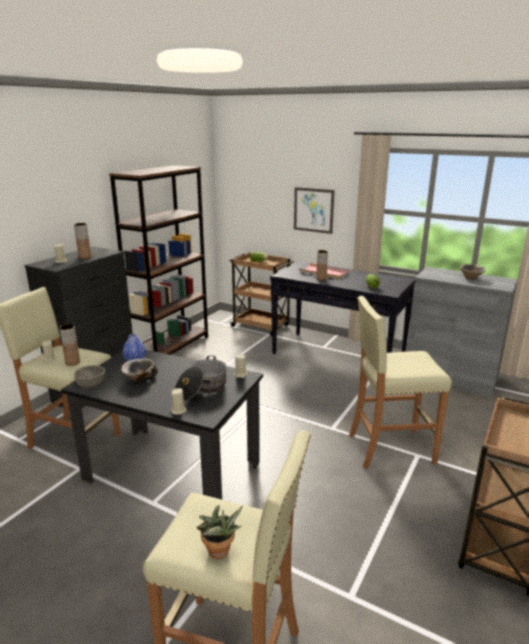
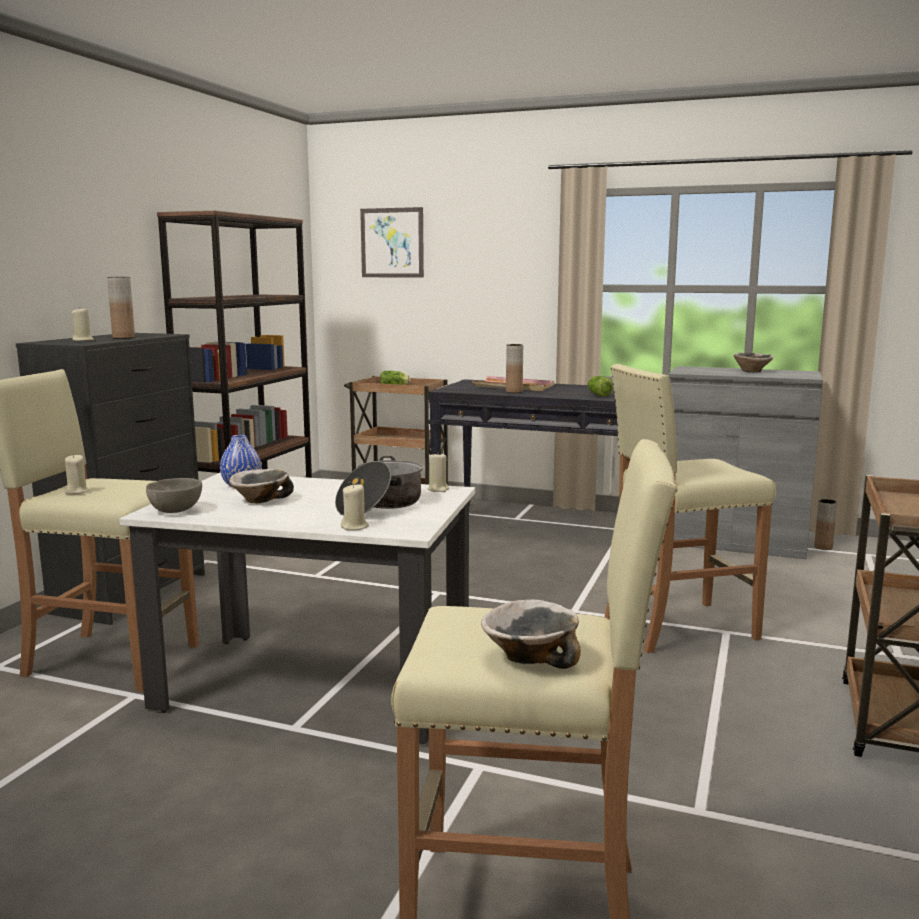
camera: 10 degrees left, 10 degrees down
brown vase [59,324,80,366] -> brown vase moved to [814,499,837,550]
black dining table [61,350,263,500] -> white dining table [120,473,475,744]
potted plant [196,505,243,559] -> bowl [481,600,581,669]
picture [294,187,335,234] -> picture moved to [360,207,424,278]

